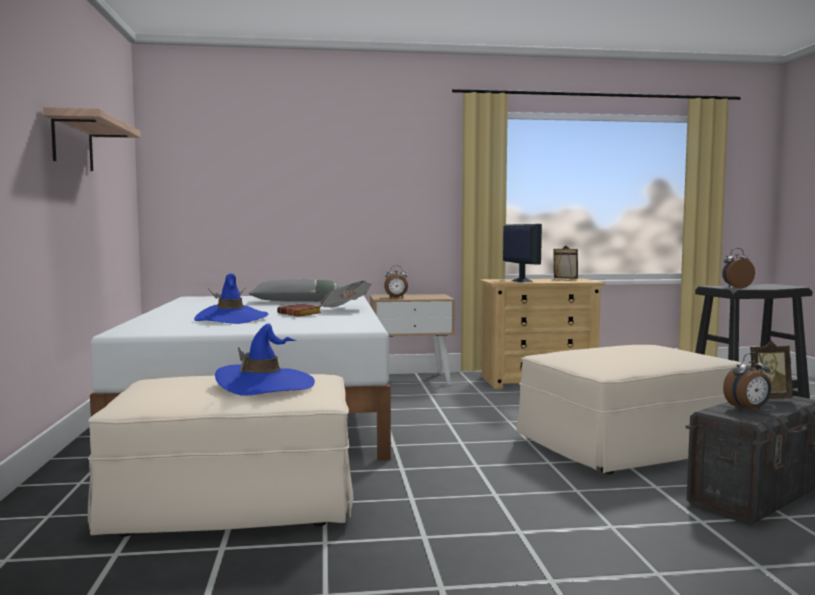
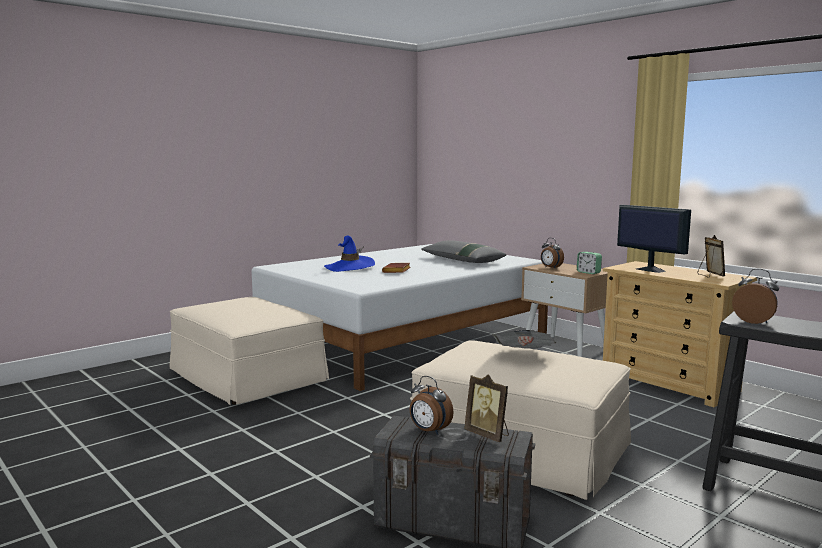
camera: 55 degrees right, 5 degrees up
shelf [43,107,141,171] -> none
blue hat [215,324,315,396] -> none
newspaper [319,281,372,308] -> newspaper moved to [492,330,556,349]
monitor [503,224,542,282] -> monitor turned 75 degrees counterclockwise [617,205,691,273]
none -> alarm clock [577,252,602,274]

